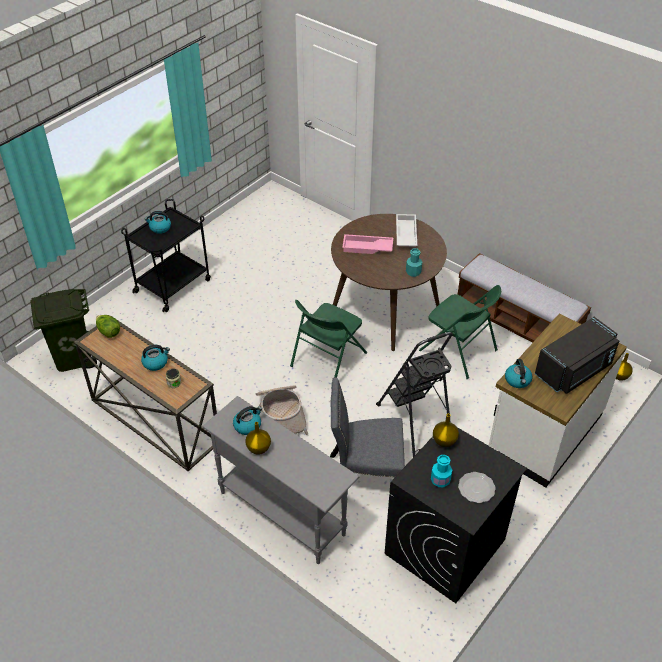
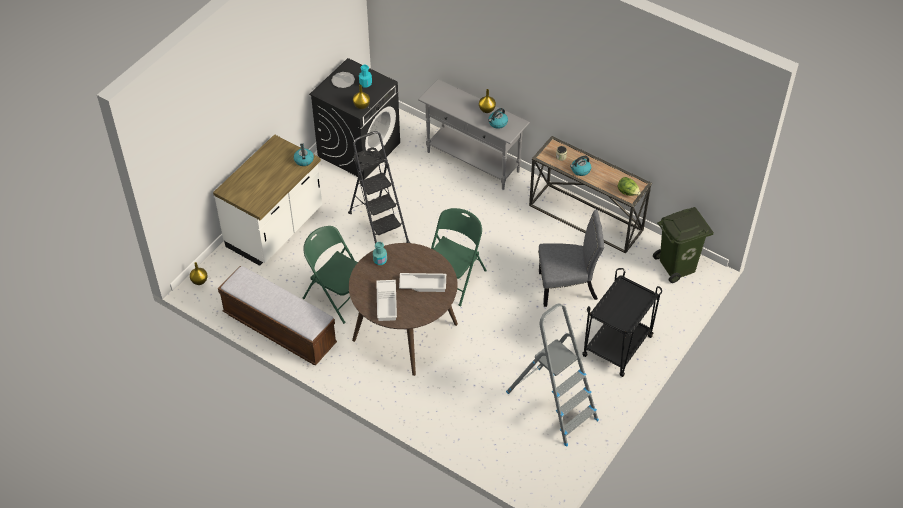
camera: 175 degrees right, 5 degrees up
kettle [144,211,171,234] -> none
basket [256,385,308,435] -> none
grey chair [330,377,405,477] -> grey chair moved to [538,210,605,307]
pink tray [342,234,393,254] -> white tray [399,273,446,292]
black microwave [535,317,619,394] -> none
none -> grey step ladder [506,304,599,447]

